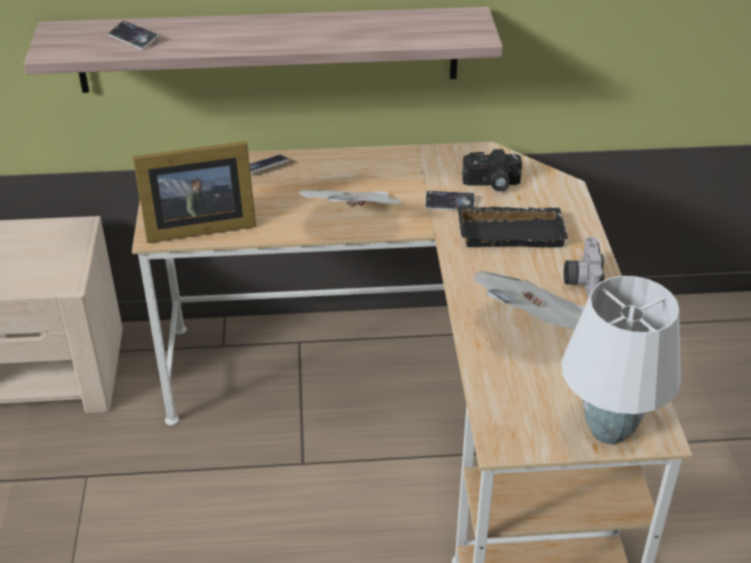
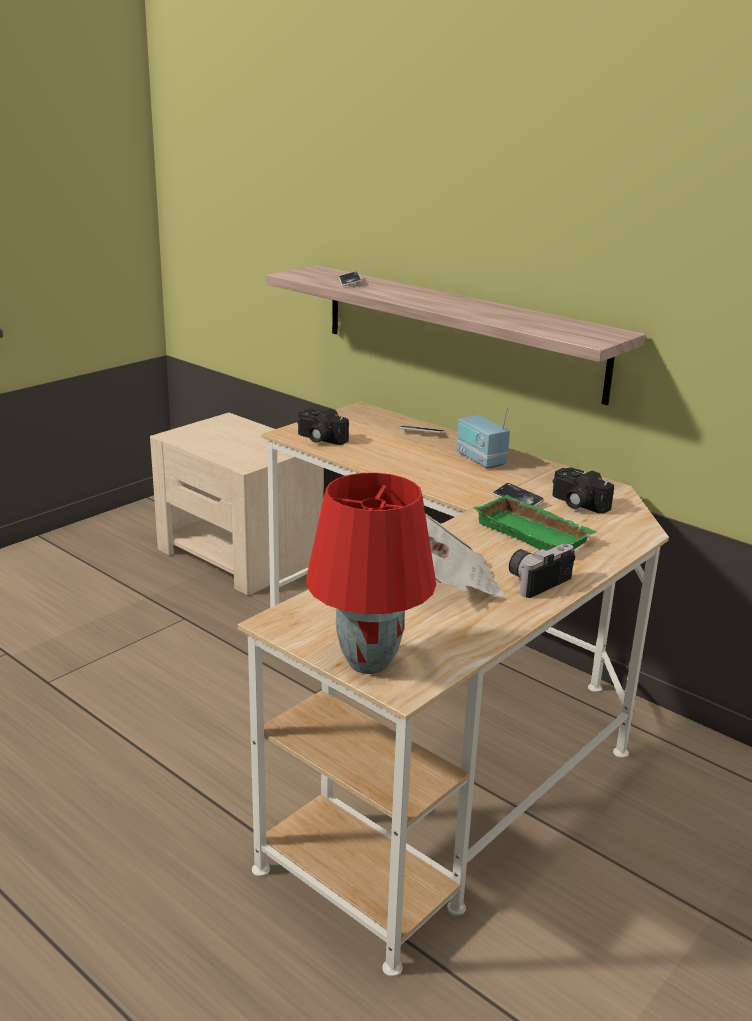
camera: 45 degrees right, 15 degrees down
picture frame [133,141,256,243] -> camera [297,408,349,445]
newspaper [299,189,404,207] -> none
black tray [458,206,568,248] -> green tray [473,495,597,551]
white table lamp [561,276,681,444] -> red table lamp [306,473,436,674]
none -> radio [456,407,510,468]

